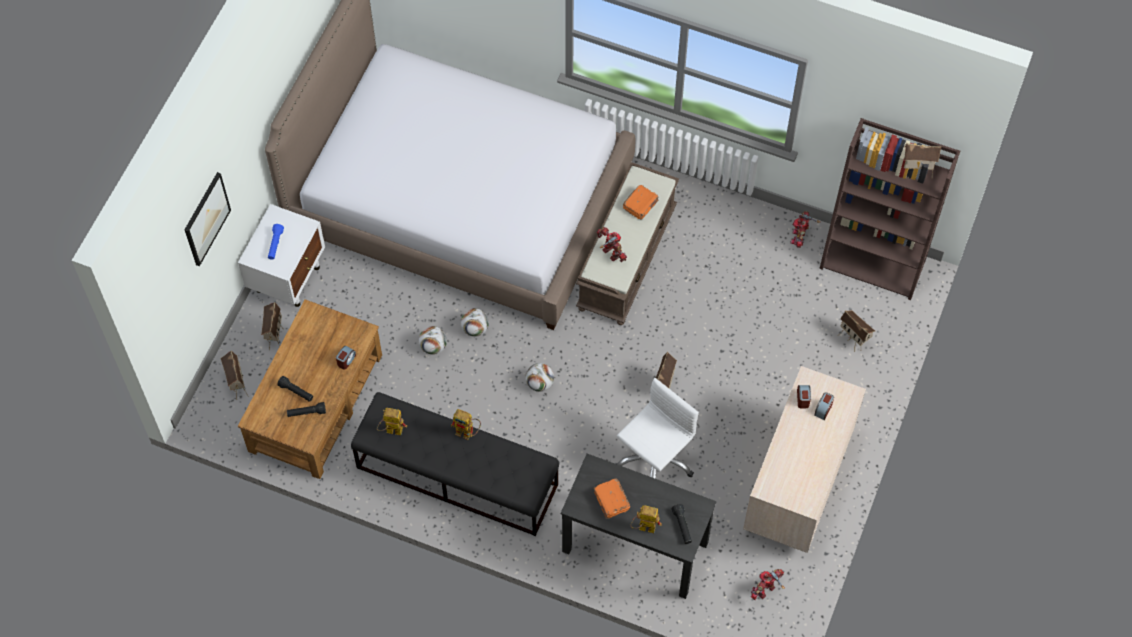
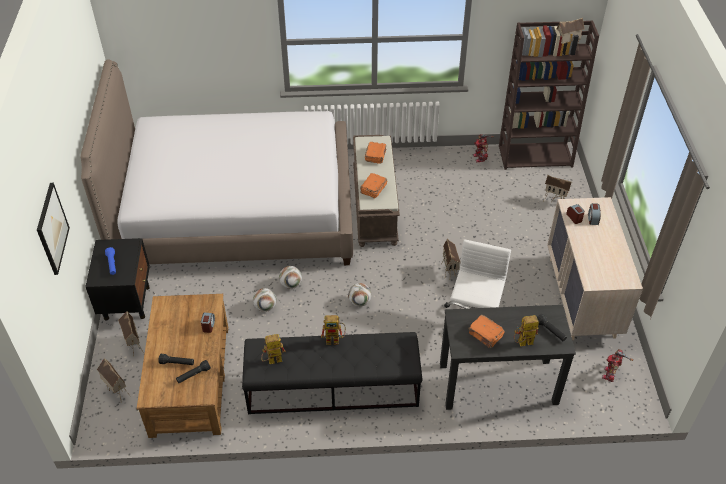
camera: 25 degrees left, 15 degrees down
white nightstand [238,204,325,307] -> black nightstand [85,238,150,320]
toy robot [597,227,627,262] -> orange book [360,173,387,199]

